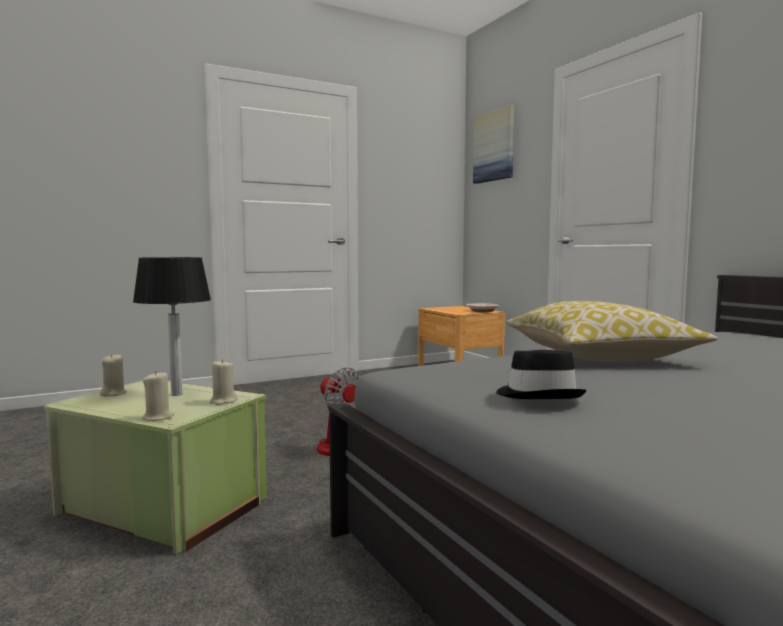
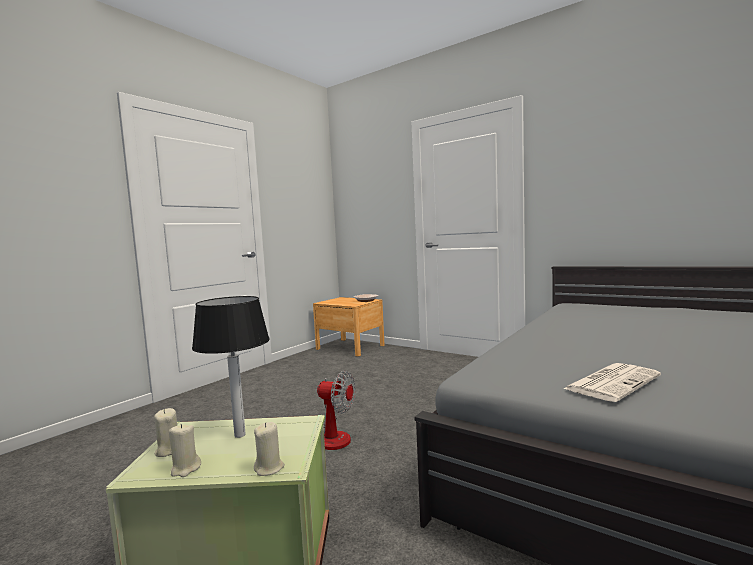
camera: 25 degrees left, 0 degrees up
beige candle [210,360,237,405] -> beige candle moved to [169,424,201,477]
picture [473,105,514,184] -> none
black hat [496,350,587,399] -> newspaper [563,363,661,402]
pillow [506,301,718,362] -> none

